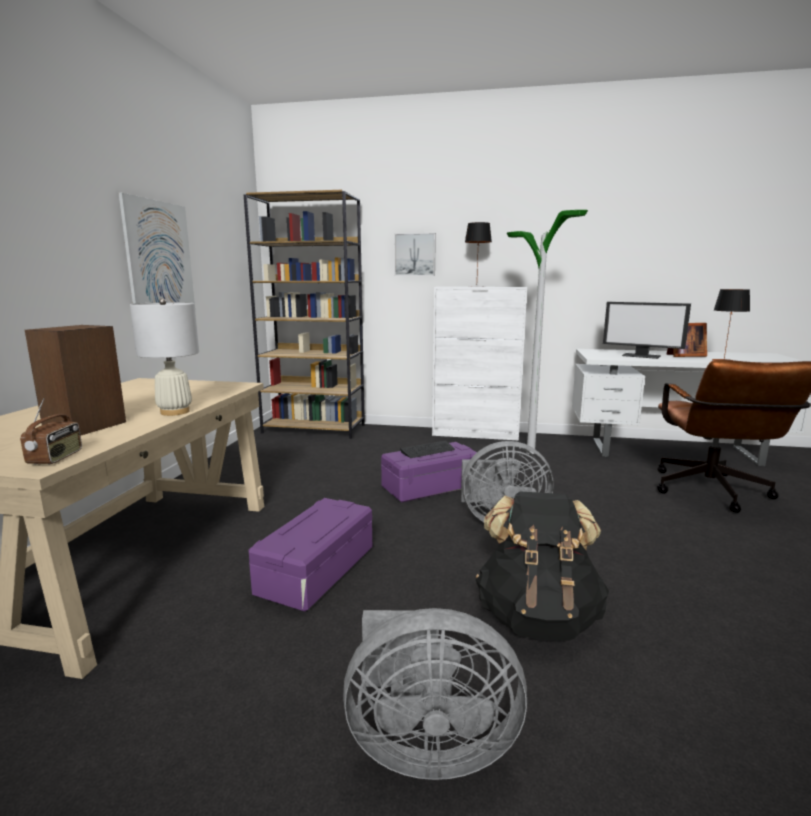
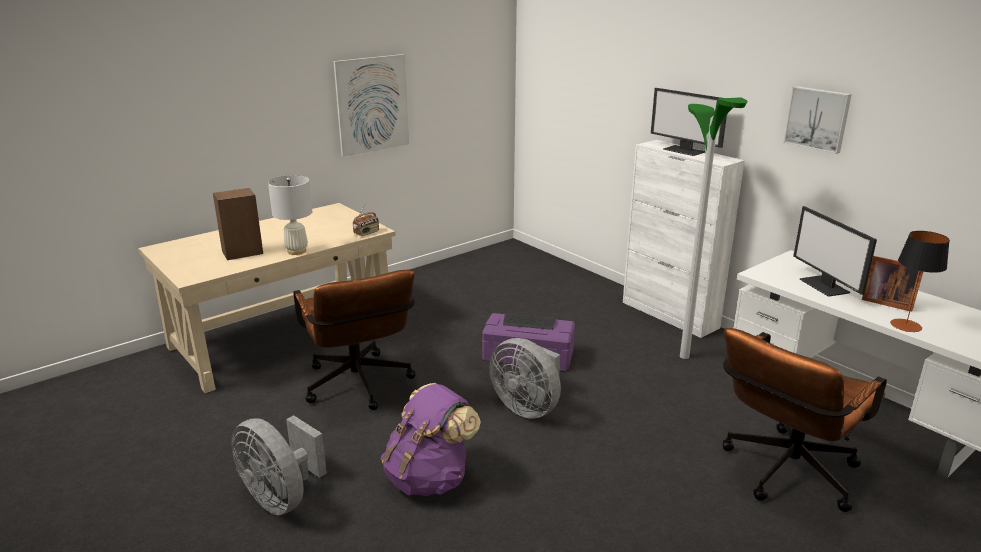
camera: 40 degrees right, 10 degrees up
radio [20,398,82,465] -> radio moved to [353,204,379,236]
brown bookcase [244,190,365,439] -> none
purple storage box [248,498,372,612] -> brown office chair [293,270,416,410]
picture [394,233,436,276] -> picture moved to [783,86,852,154]
table lamp [465,222,492,287] -> monitor [651,88,727,156]
black backpack [476,492,609,641] -> purple backpack [381,383,481,496]

